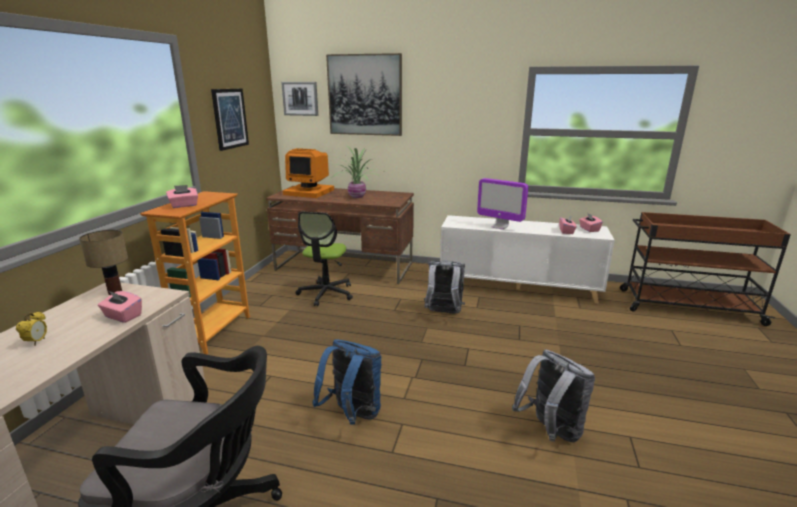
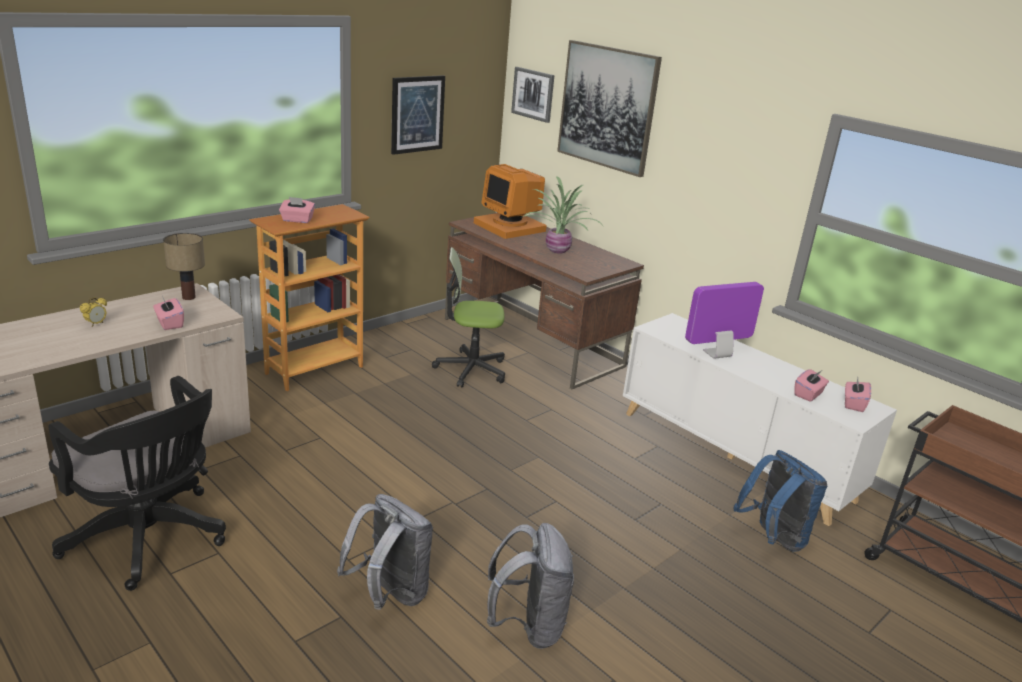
camera: 30 degrees right, 5 degrees up
office chair [296,212,353,306] -> office chair turned 45 degrees clockwise [432,247,505,387]
blue backpack [312,339,381,425] -> blue backpack moved to [733,450,827,552]
grey backpack [424,261,465,314] -> grey backpack moved to [337,494,433,610]
monitor [477,178,528,230] -> monitor turned 90 degrees clockwise [685,282,764,359]

